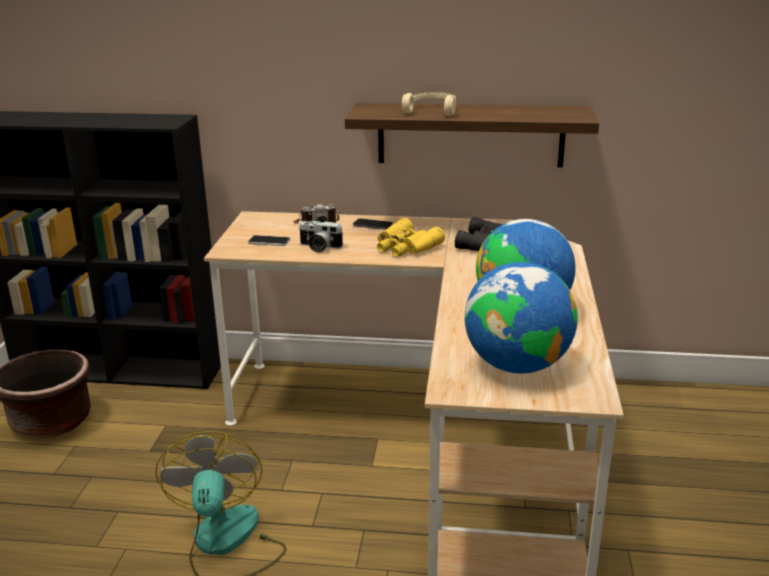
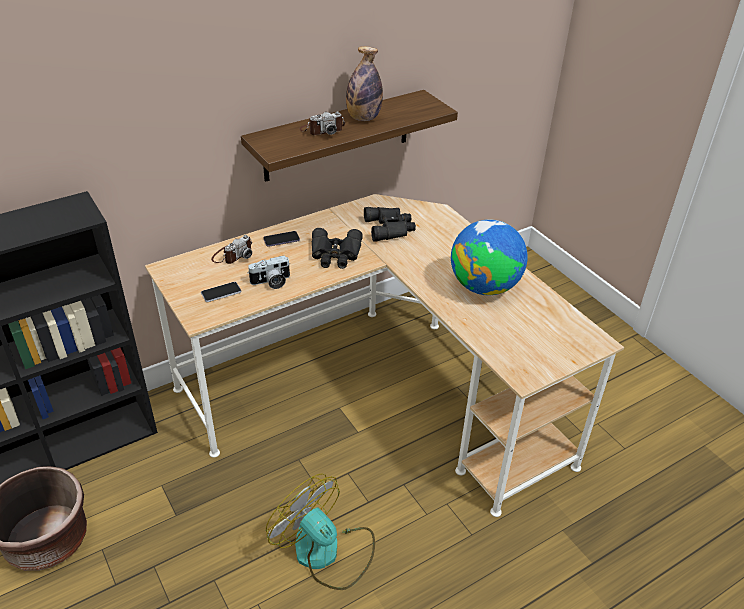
camera: 40 degrees left, 15 degrees up
yellow binoculars [377,218,445,257] -> black binoculars [312,228,363,269]
beige headphones [402,92,456,116] -> camera [300,112,345,135]
globe [465,262,578,373] -> none
none -> bottle [346,46,383,121]

